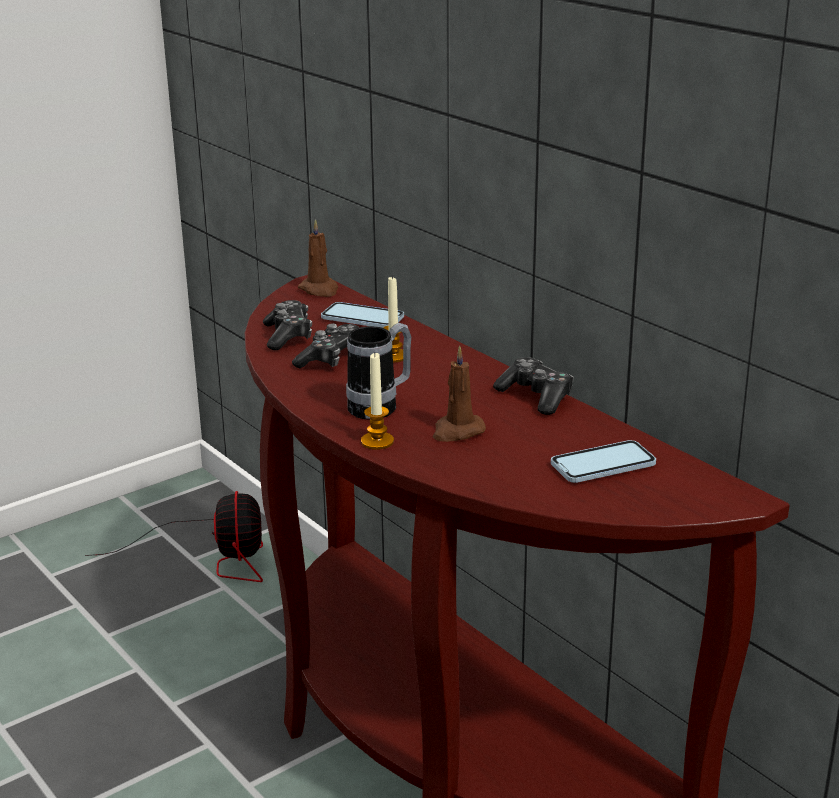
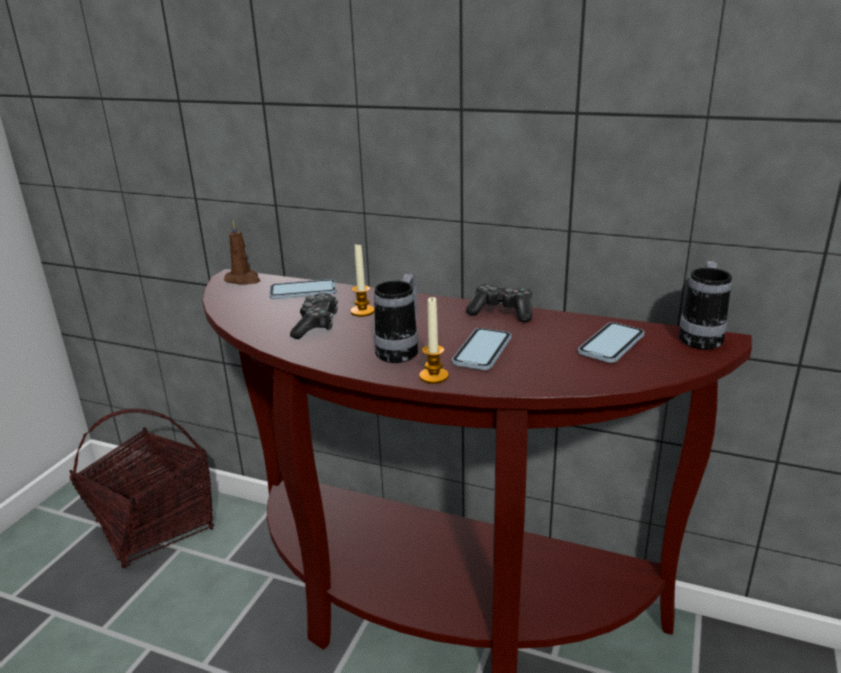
camera: 30 degrees left, 0 degrees up
fan [85,491,263,582] -> basket [69,409,214,568]
game controller [263,300,312,350] -> none
brown candle [433,345,486,442] -> phone [452,328,511,370]
none -> mug [679,261,732,349]

